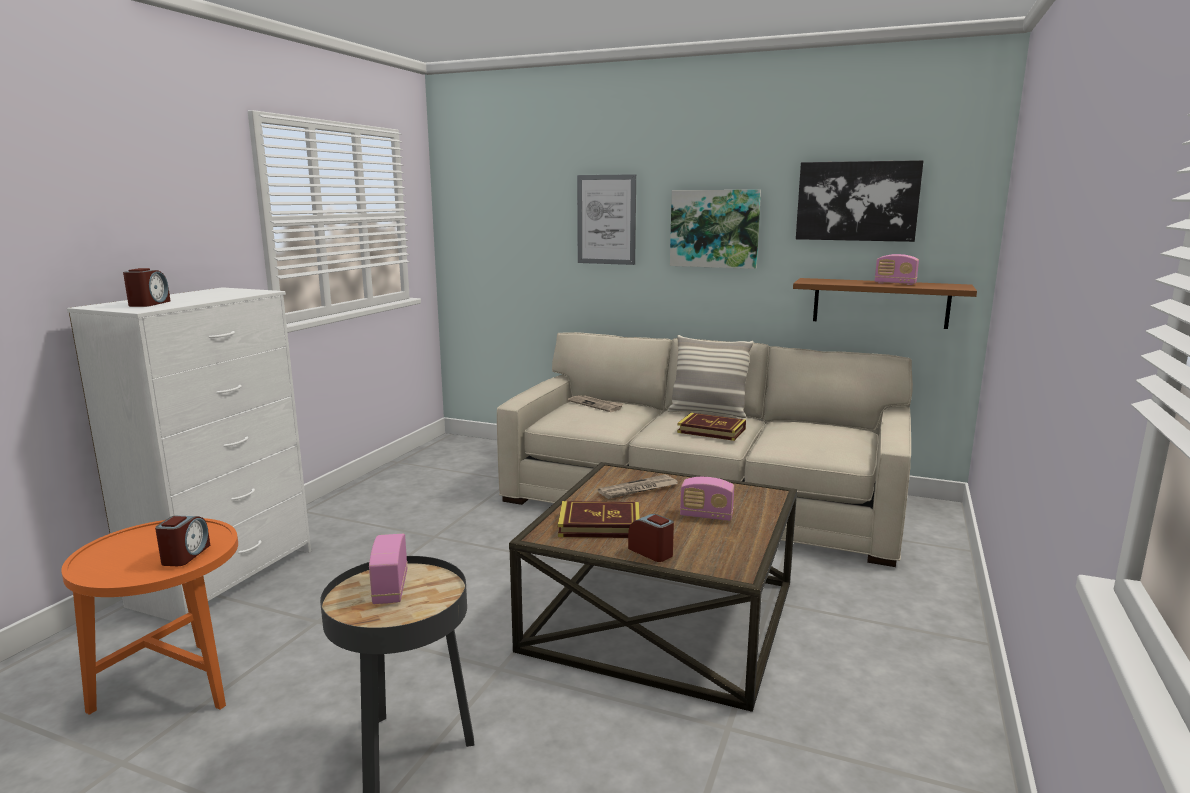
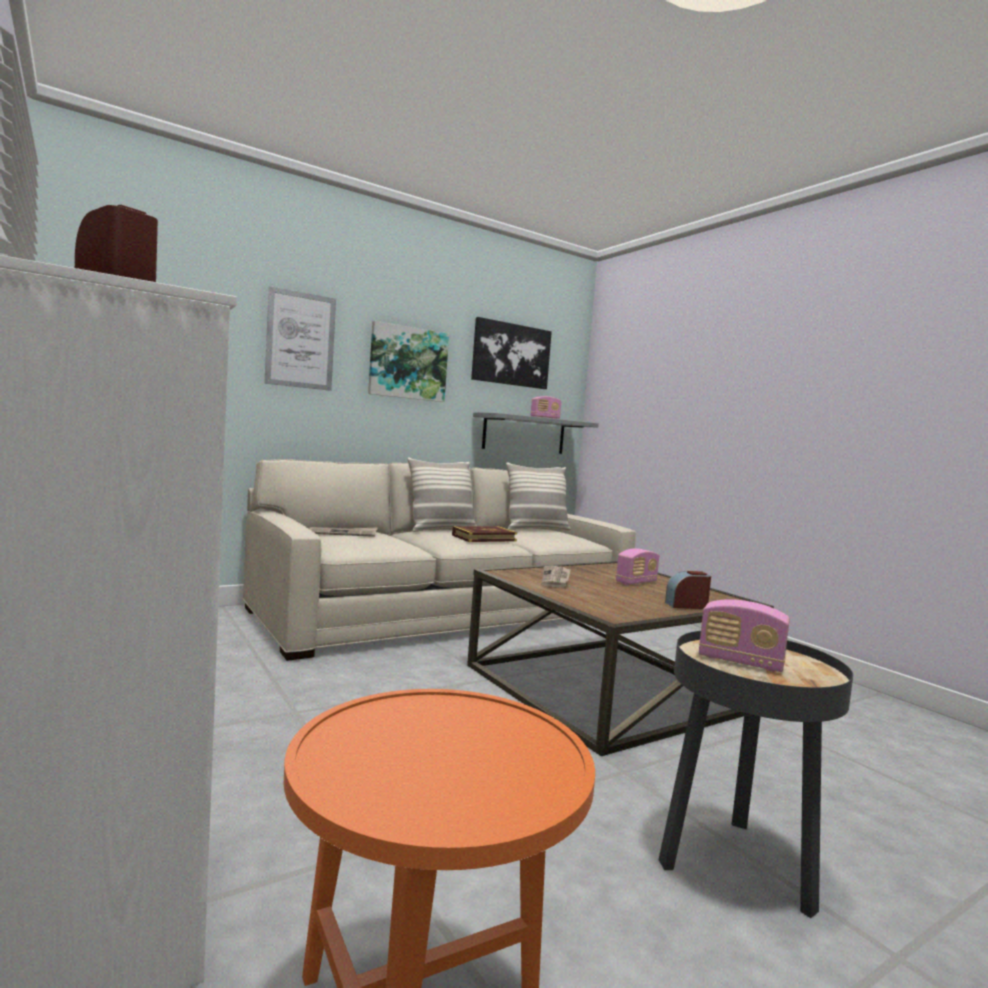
camera: 55 degrees left, 10 degrees down
alarm clock [155,516,210,566] -> none
book [558,501,640,538] -> none
brown shelf [793,278,977,329] -> grey shelf [473,412,599,454]
none -> pillow [506,462,571,530]

